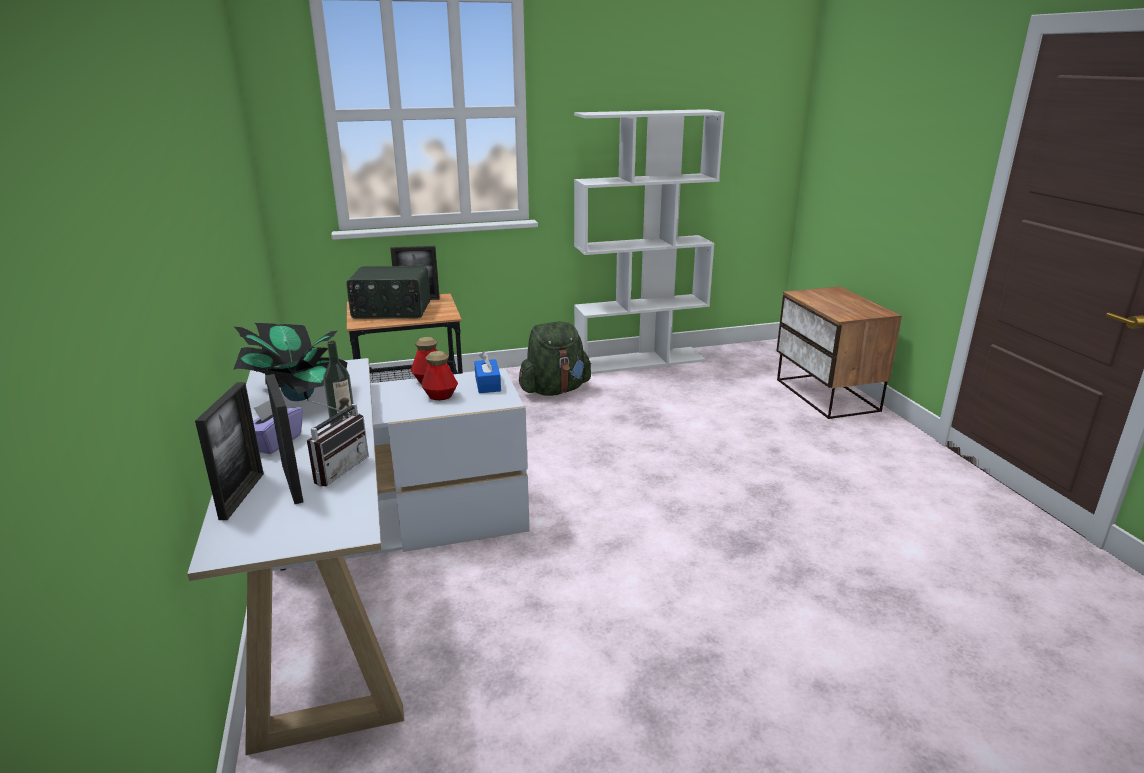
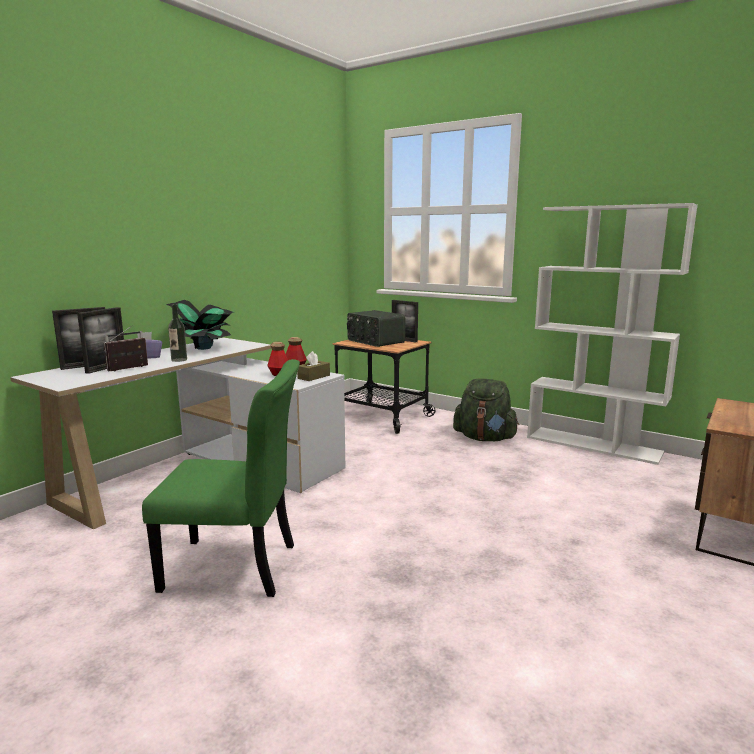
camera: 50 degrees right, 10 degrees down
radio [306,399,369,487] -> radio turned 150 degrees clockwise [103,325,148,371]
blue tissue box [474,351,501,393] -> brown tissue box [297,351,330,381]
none -> green chair [142,359,300,597]

